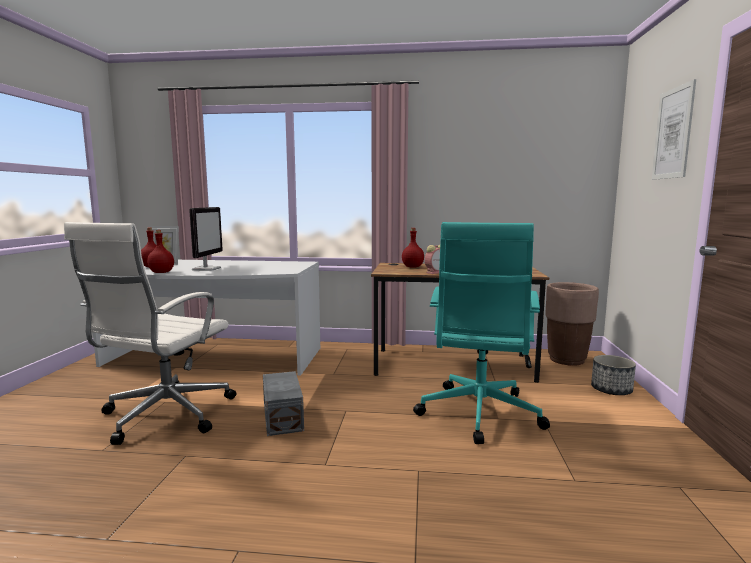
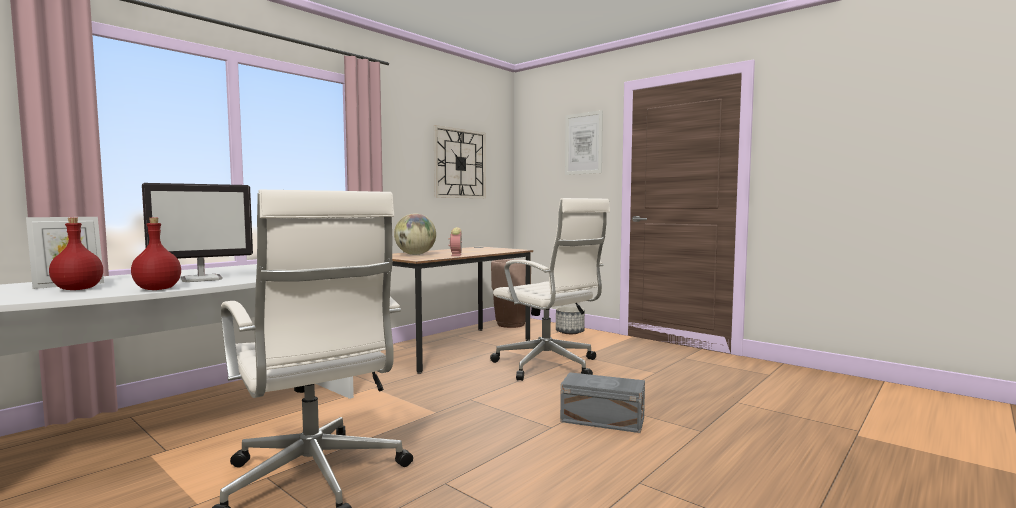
camera: 55 degrees left, 5 degrees down
monitor [189,207,223,271] -> monitor turned 105 degrees clockwise [142,183,253,282]
grey storage box [263,371,304,436] -> grey storage box moved to [560,372,645,433]
red bottle [402,228,424,268] -> globe [394,213,436,255]
turquoise office chair [413,222,550,444] -> white office chair [490,198,610,381]
none -> wall clock [434,125,486,198]

